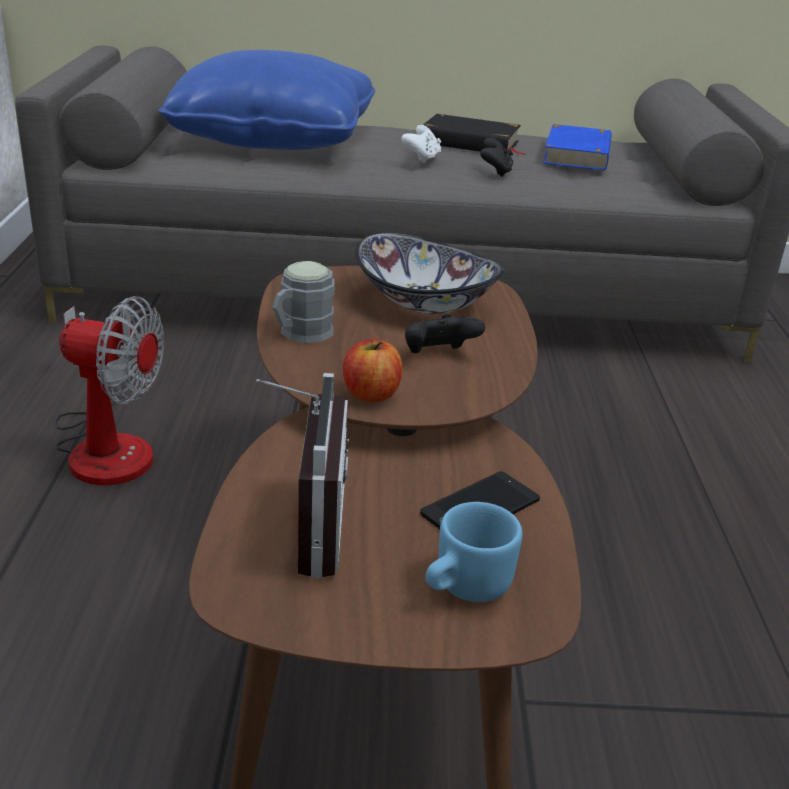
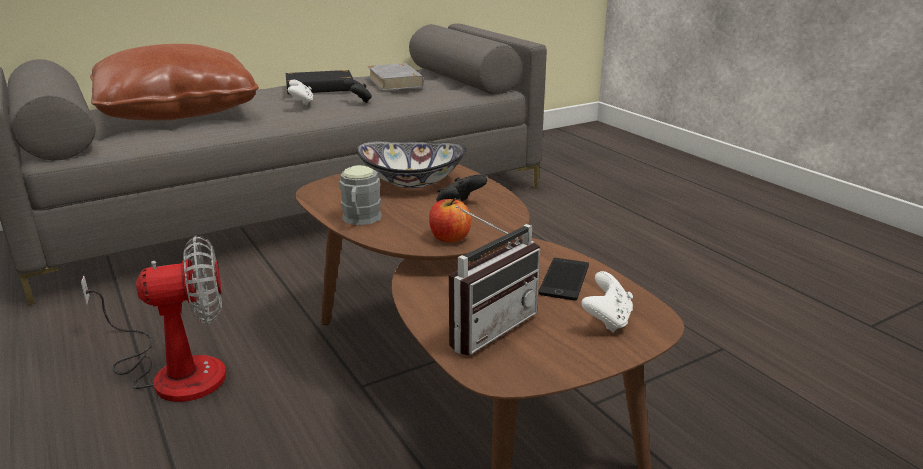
camera: 30 degrees left, 5 degrees down
blue pillow [158,50,375,150] -> brown pillow [90,44,259,120]
radio [256,373,349,578] -> radio turned 75 degrees clockwise [449,206,540,356]
blue mug [426,502,522,602] -> white game controller [581,271,633,333]
blue book [543,124,611,171] -> grey book [368,63,424,91]

